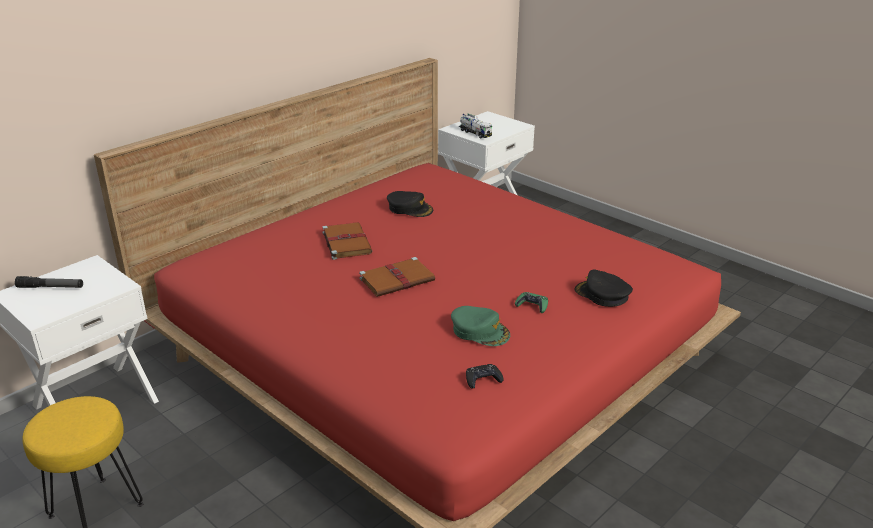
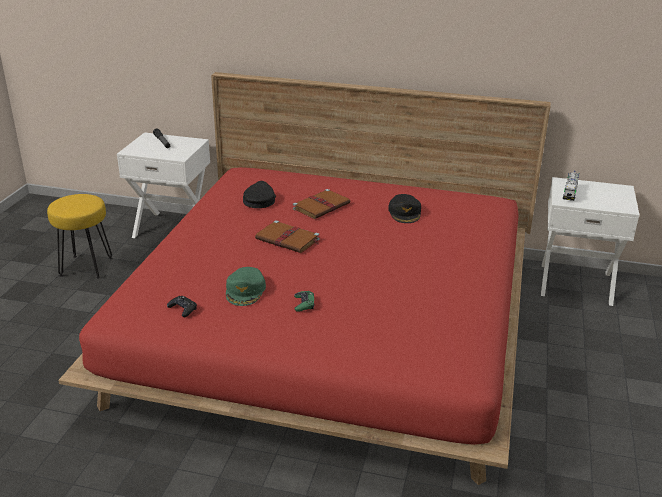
camera: 60 degrees right, 0 degrees up
black cap [574,269,633,307] -> black cap moved to [243,181,276,208]

